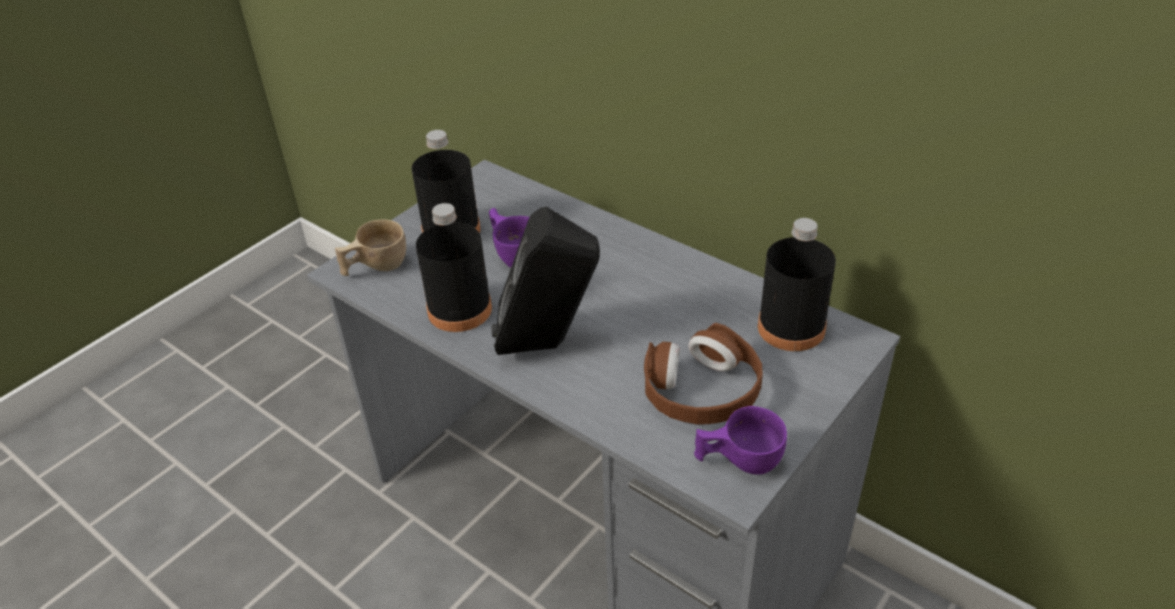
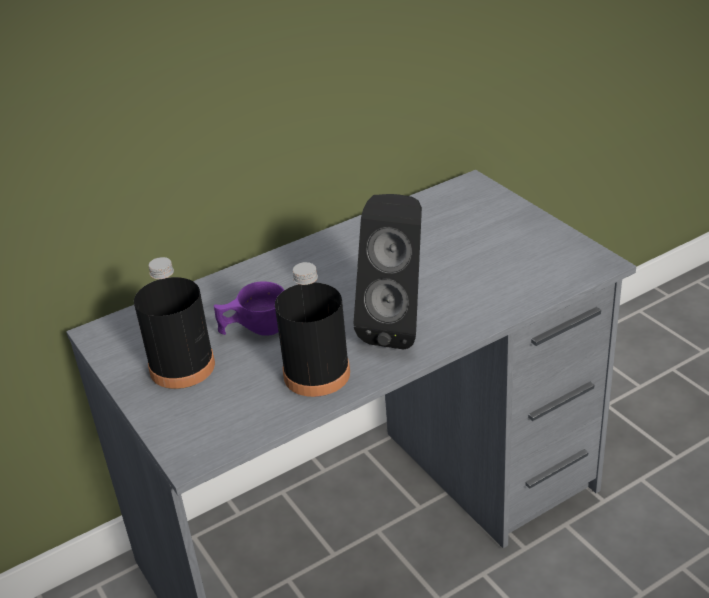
camera: 70 degrees left, 5 degrees down
beige cup [335,219,406,276] -> none
brown headphones [644,323,763,424] -> none
purple cup [694,406,787,475] -> none
black bottle [758,218,836,351] -> none

